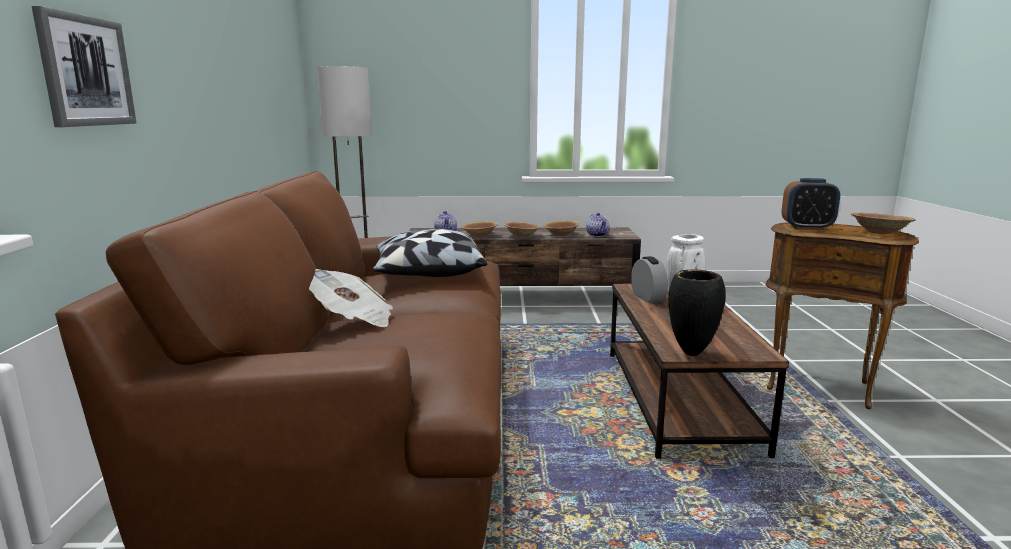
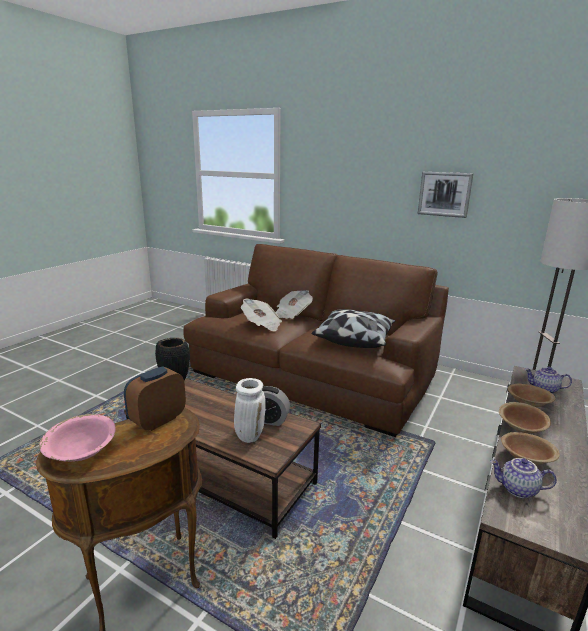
camera: 120 degrees right, 5 degrees up
picture [32,6,137,127] -> picture moved to [418,172,474,218]
brown bowl [851,213,916,234] -> pink bowl [39,414,116,462]
none -> newspaper [241,299,282,332]

